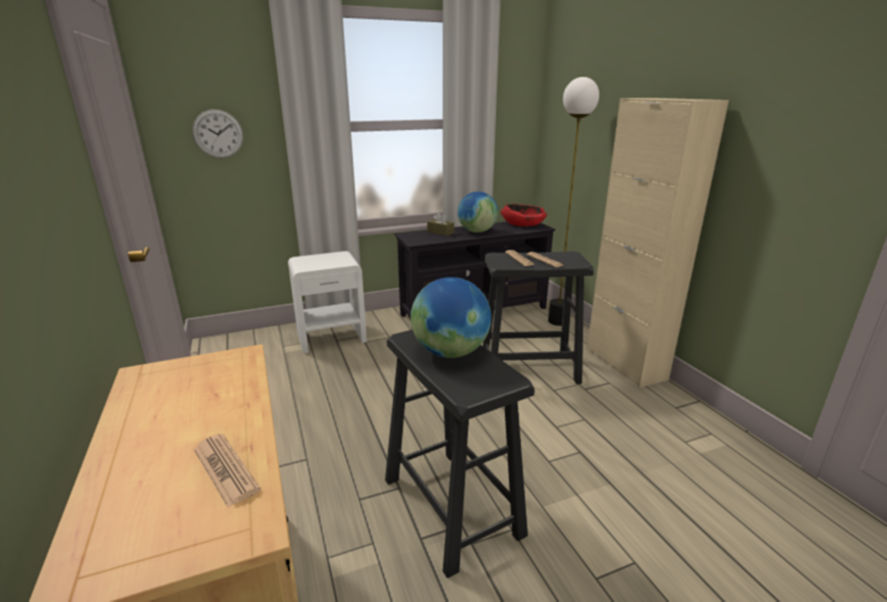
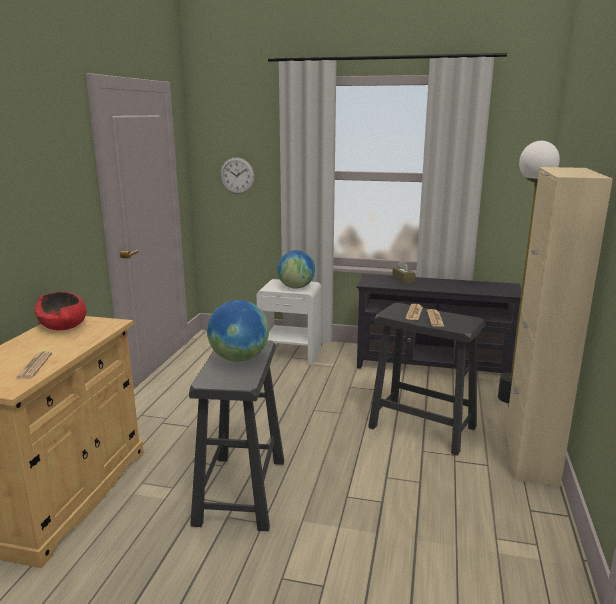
camera: 35 degrees right, 5 degrees down
globe [458,192,498,233] -> globe moved to [277,250,315,289]
red bowl [501,204,547,226] -> red bowl moved to [35,291,86,331]

